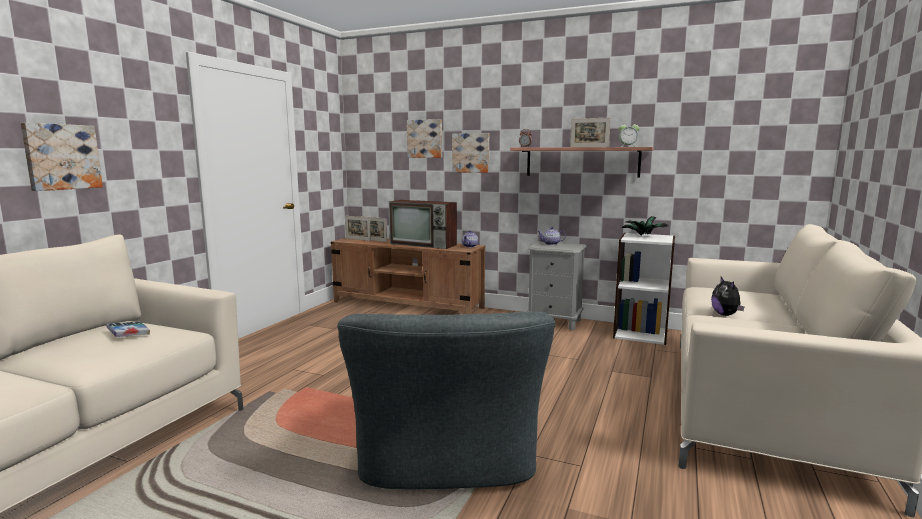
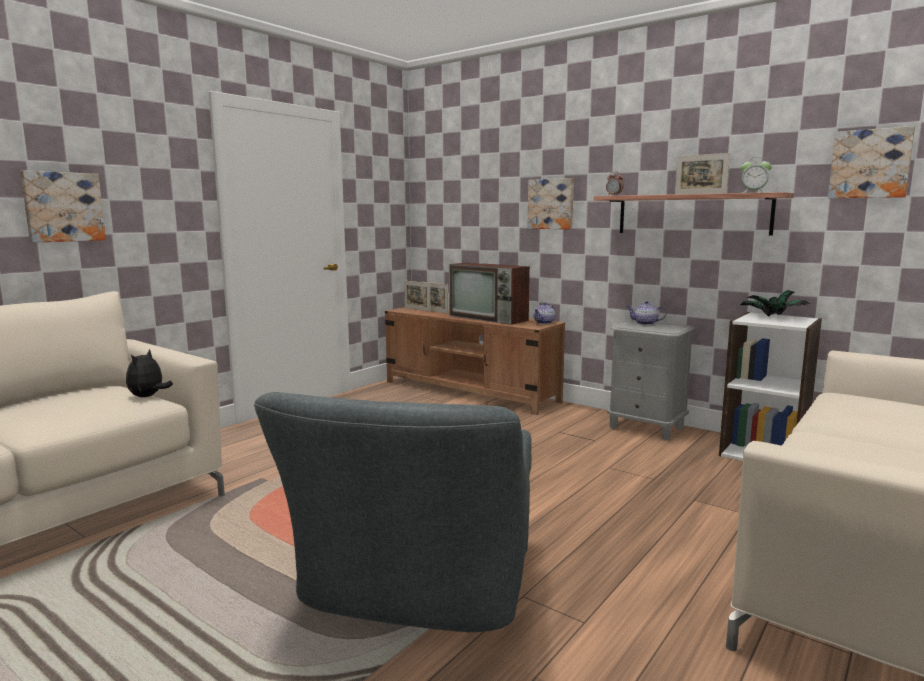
camera: 15 degrees right, 0 degrees up
book [107,322,150,337] -> none
picture [407,119,442,158] -> picture moved to [828,126,915,199]
plush toy [711,277,744,316] -> plush toy moved to [126,349,173,397]

